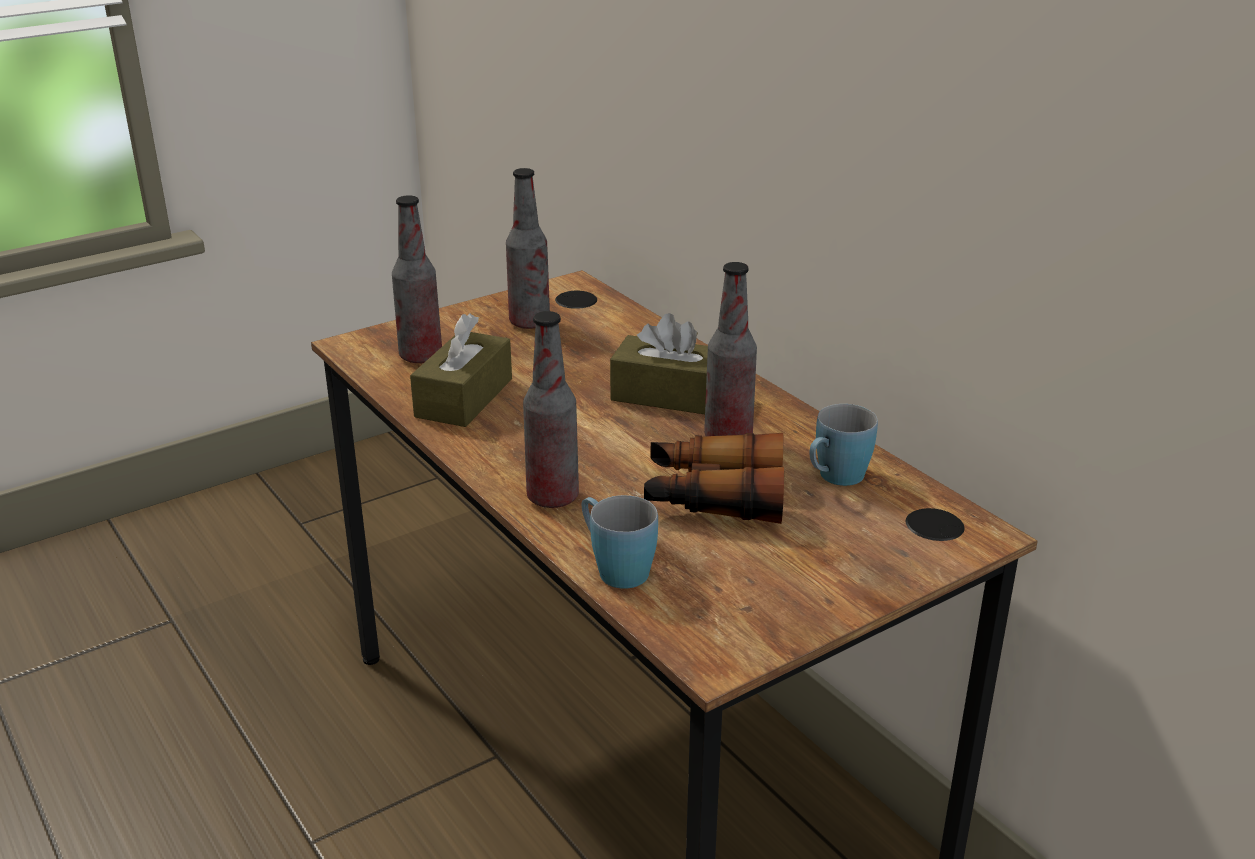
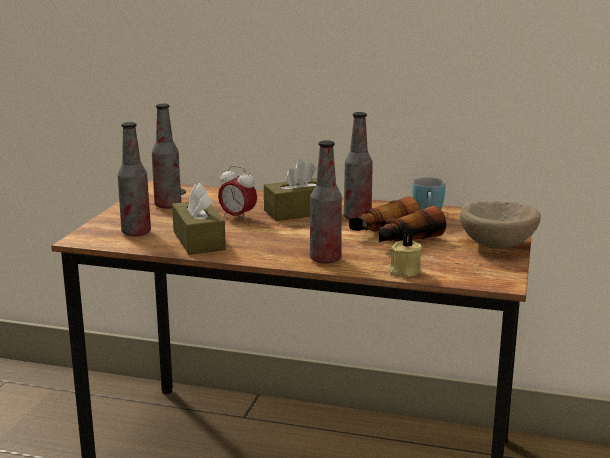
camera: 40 degrees left, 10 degrees down
blue mug [582,495,658,589] -> beige candle [388,232,422,277]
none -> alarm clock [218,165,257,222]
none -> beige bowl [460,200,541,249]

